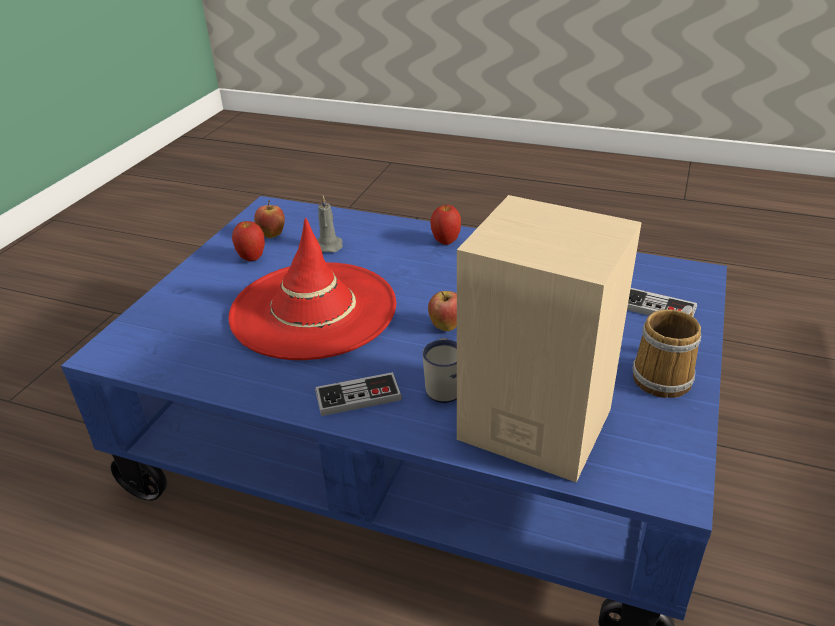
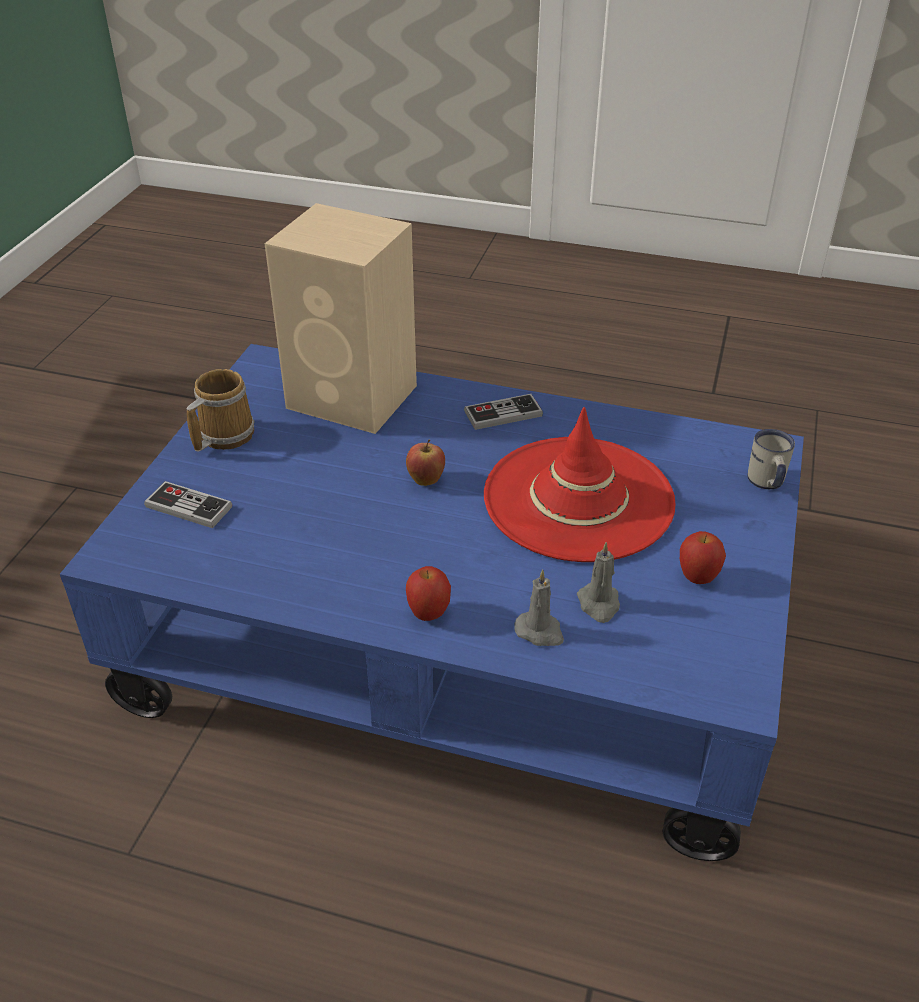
camera: 175 degrees right, 5 degrees up
apple [254,200,285,238] -> none
white mug [423,338,457,403] -> white mug moved to [747,429,795,489]
none -> grey candle [514,570,564,646]

